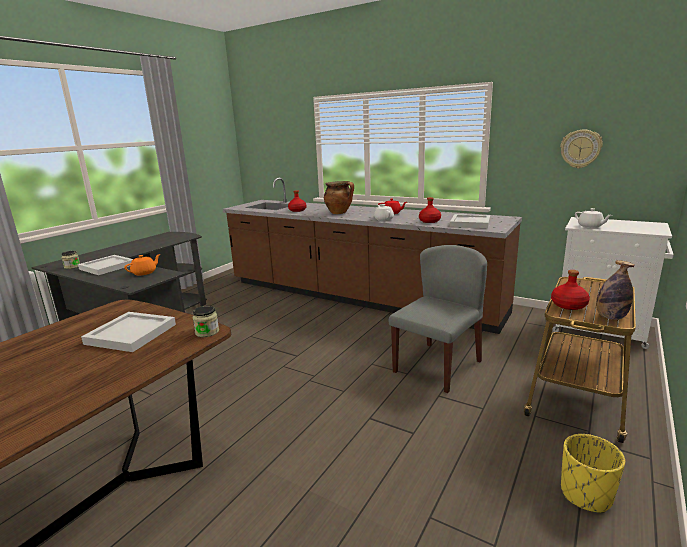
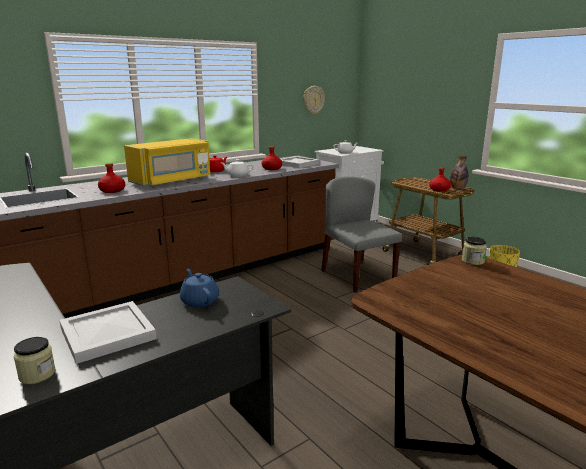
camera: 70 degrees left, 0 degrees up
white tray [81,312,176,352] -> none
orange teapot [124,254,160,276] -> blue teapot [180,268,219,308]
cooking pot [324,181,354,214] -> yellow microwave [124,138,210,187]

